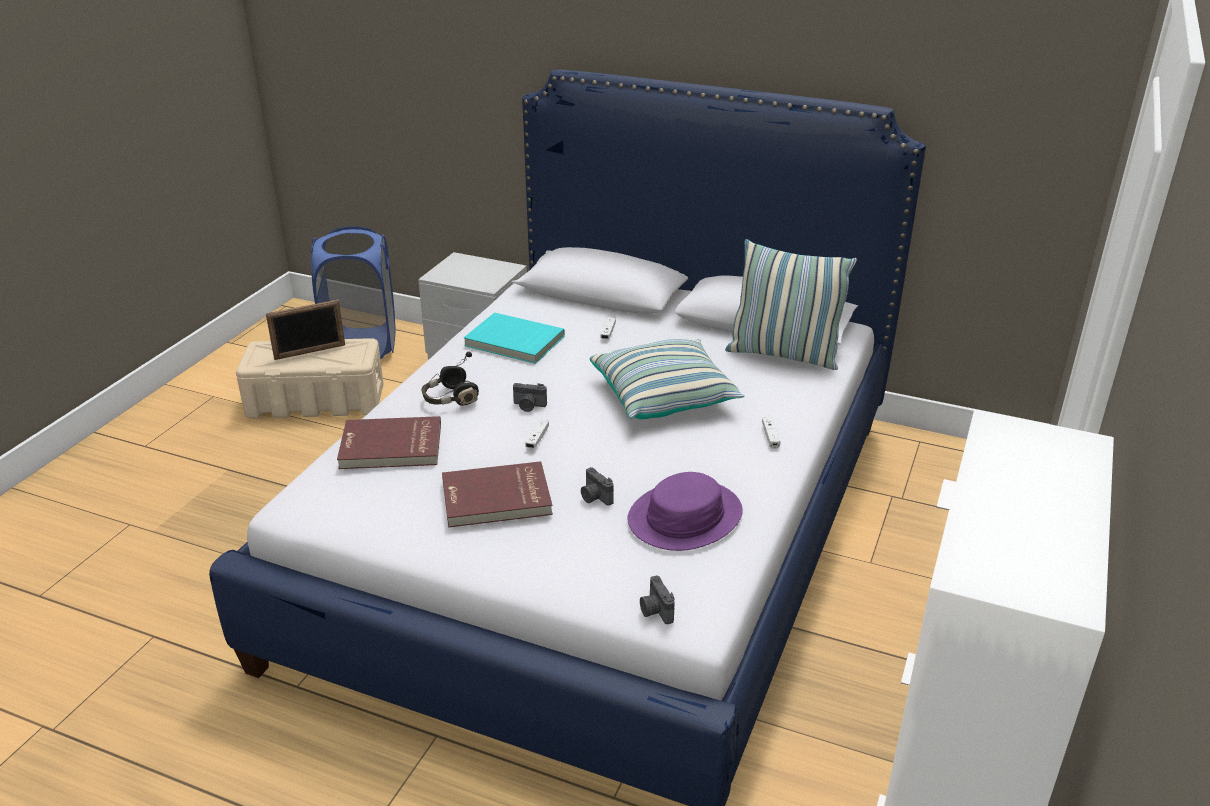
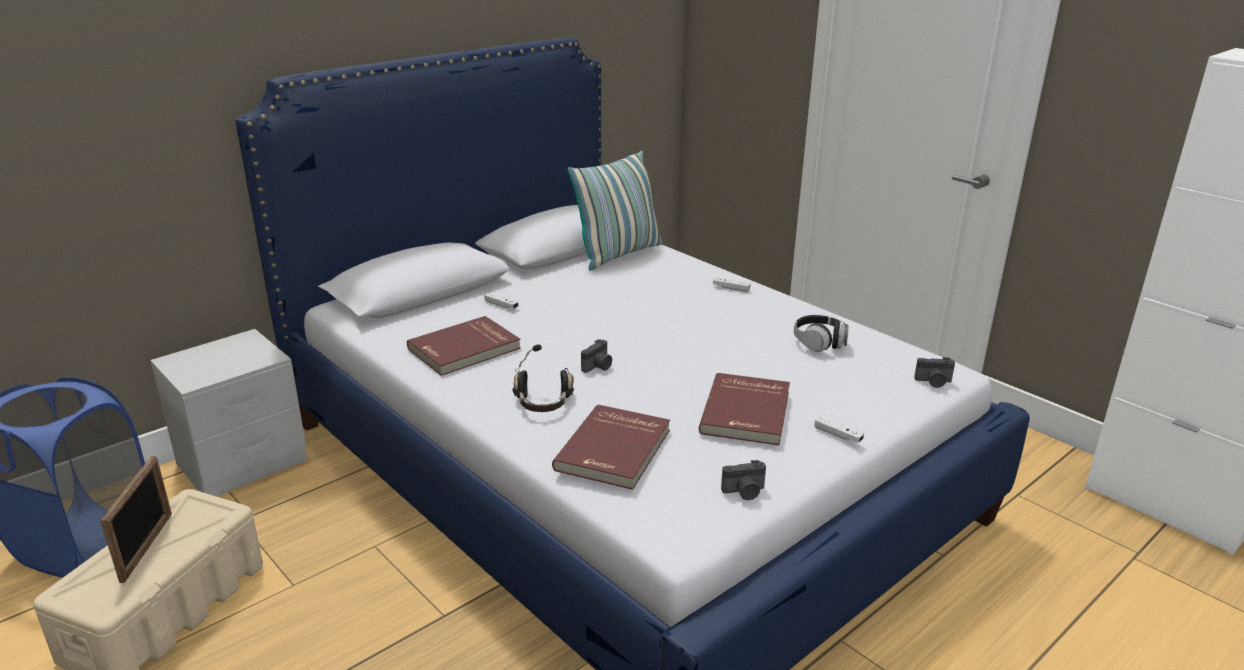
camera: 65 degrees left, 5 degrees down
turquoise book [464,312,565,364] -> red book [407,316,521,376]
white game controller [525,419,549,449] -> white game controller moved to [815,416,864,443]
camera [581,467,614,506] -> camera moved to [721,460,766,500]
pillow [589,339,745,419] -> none
purple hat [627,472,743,551] -> headphones [794,315,849,352]

